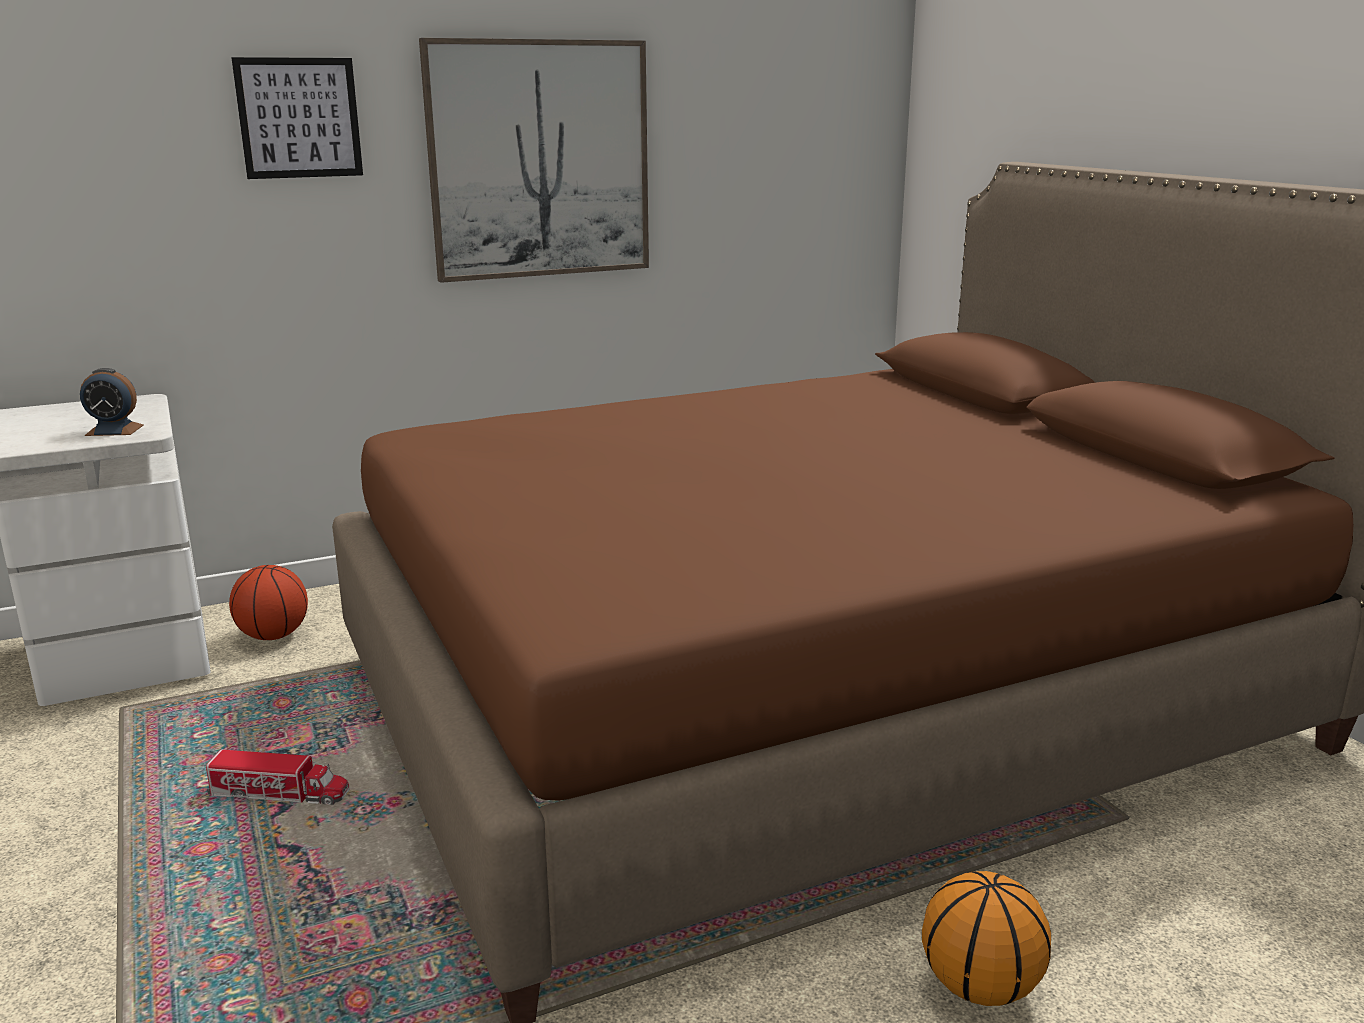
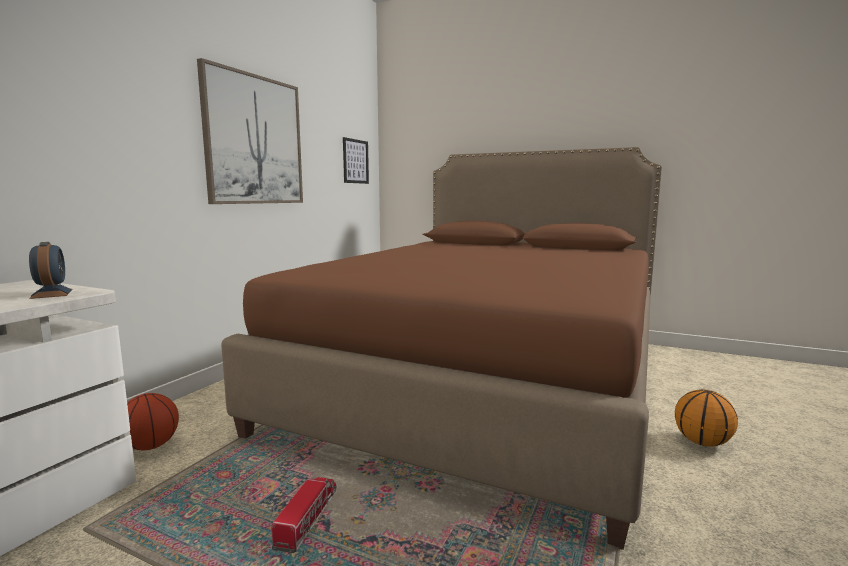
camera: 40 degrees left, 10 degrees down
alarm clock [80,368,144,436] -> alarm clock turned 75 degrees counterclockwise [29,242,72,299]
toy truck [206,750,350,805] -> toy truck turned 45 degrees counterclockwise [272,477,337,554]
picture [231,57,363,179] -> picture moved to [343,137,369,184]

